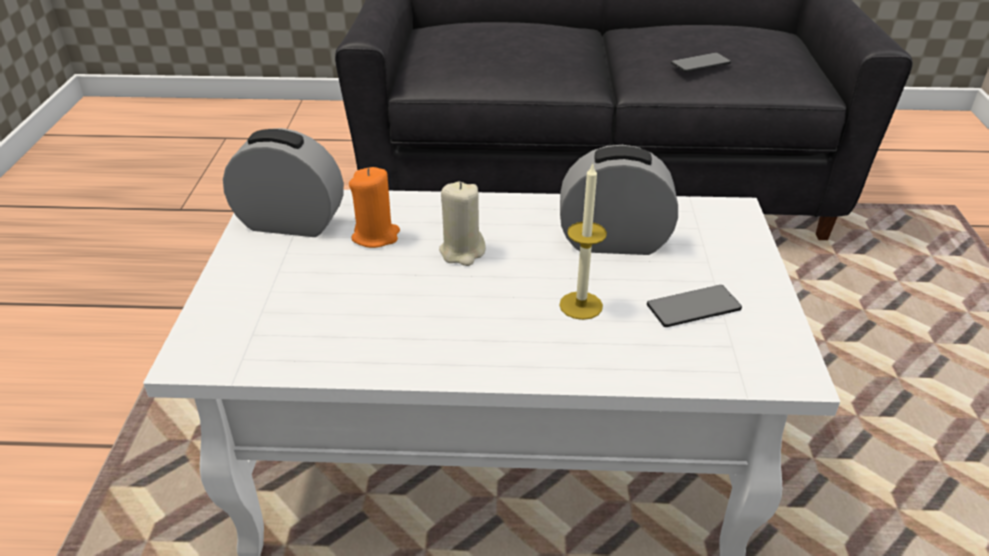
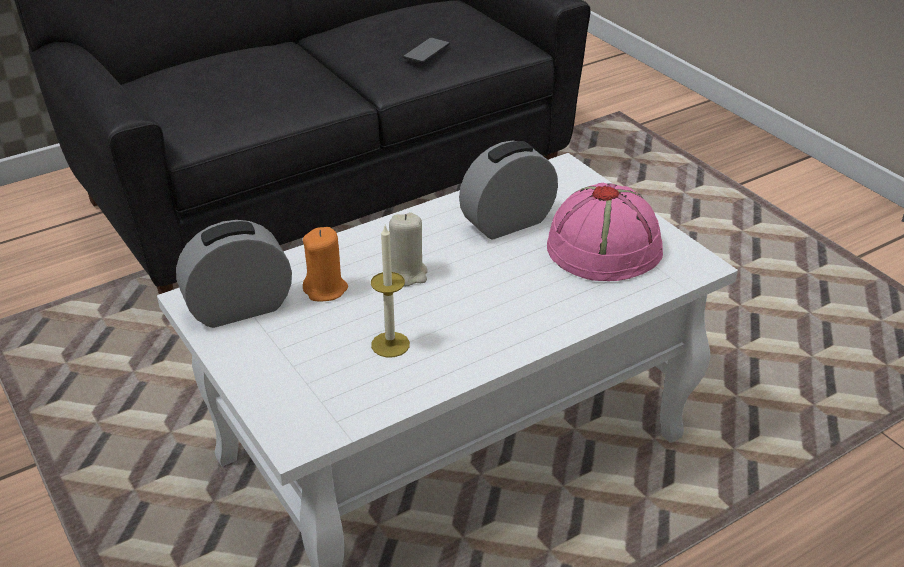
camera: 35 degrees left, 0 degrees up
candle [559,162,607,320] -> candle moved to [371,226,410,357]
phone [647,285,742,327] -> pink hat [547,183,663,281]

